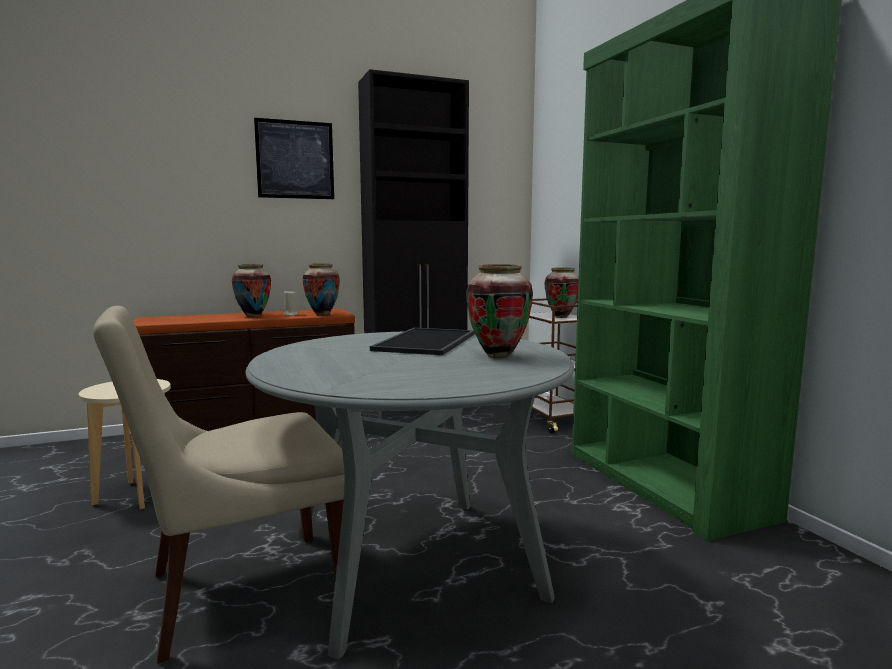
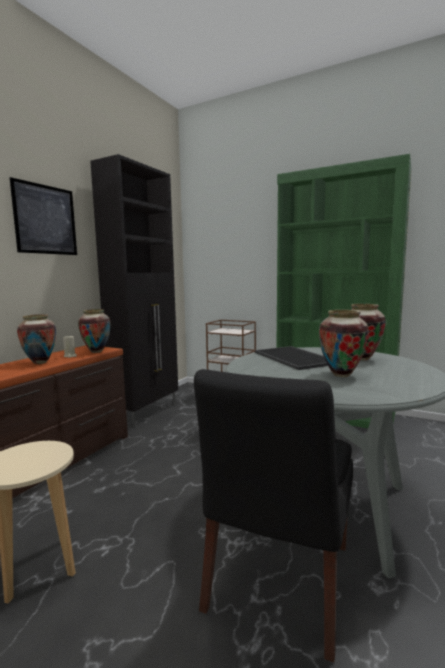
camera: 40 degrees left, 0 degrees up
beige chair [93,306,344,664] -> black chair [194,369,353,663]
vase [545,268,579,318] -> vase moved to [319,310,369,377]

